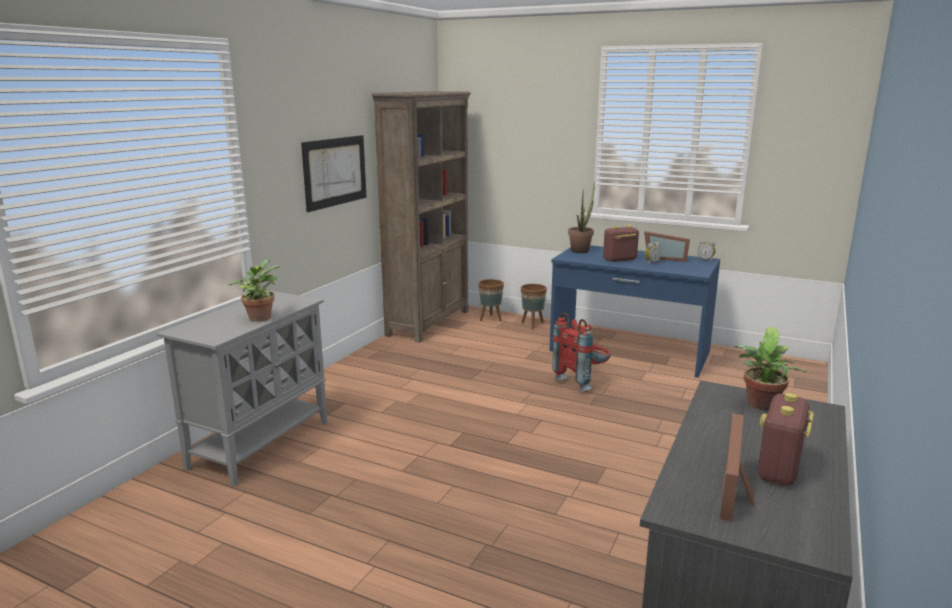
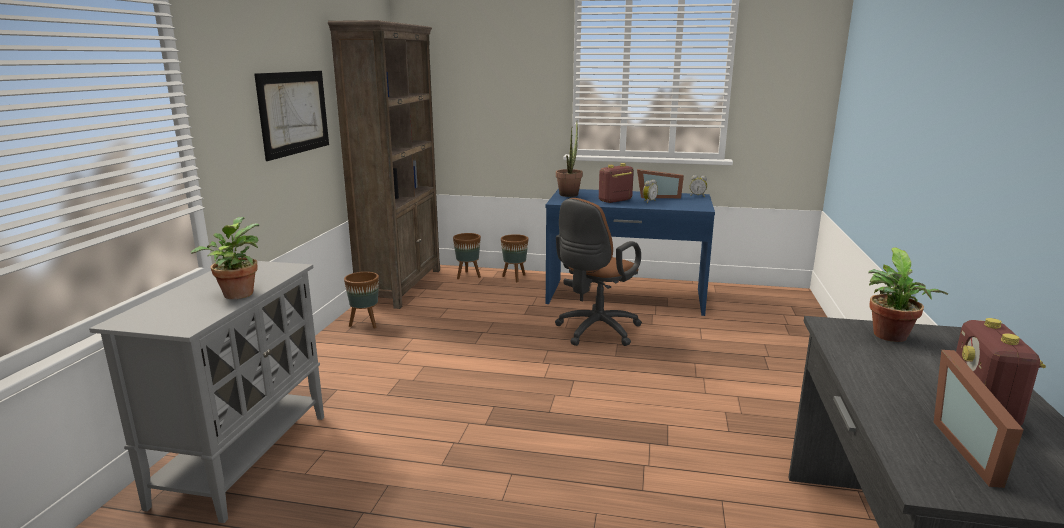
camera: 15 degrees left, 0 degrees up
red backpack [552,313,611,392] -> brown office chair [555,198,642,346]
none -> brown planter [344,272,379,329]

